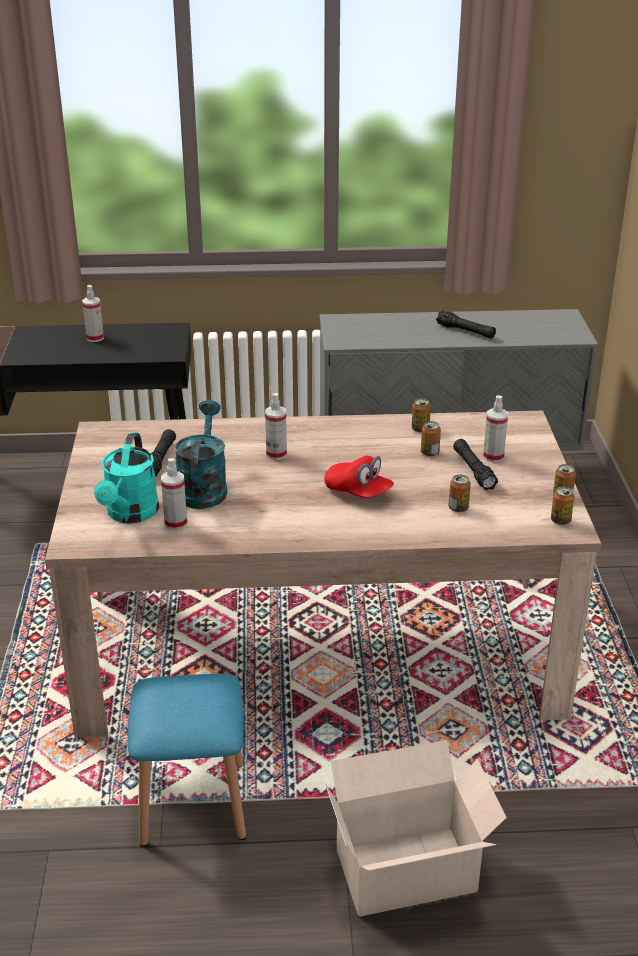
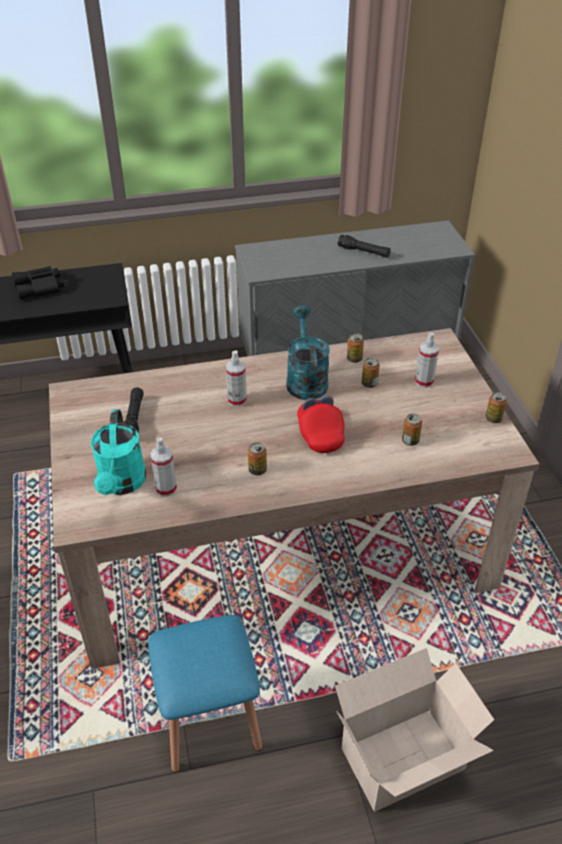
camera: 10 degrees left, 10 degrees up
spray bottle [82,285,104,342] -> black binoculars [12,266,64,300]
turquoise watering can [174,400,227,509] -> turquoise watering can moved to [286,306,330,400]
red cap [324,456,394,498] -> red cap turned 135 degrees counterclockwise [297,396,345,453]
black flashlight [453,439,498,490] -> none
can [551,487,574,525] -> can moved to [248,442,267,475]

